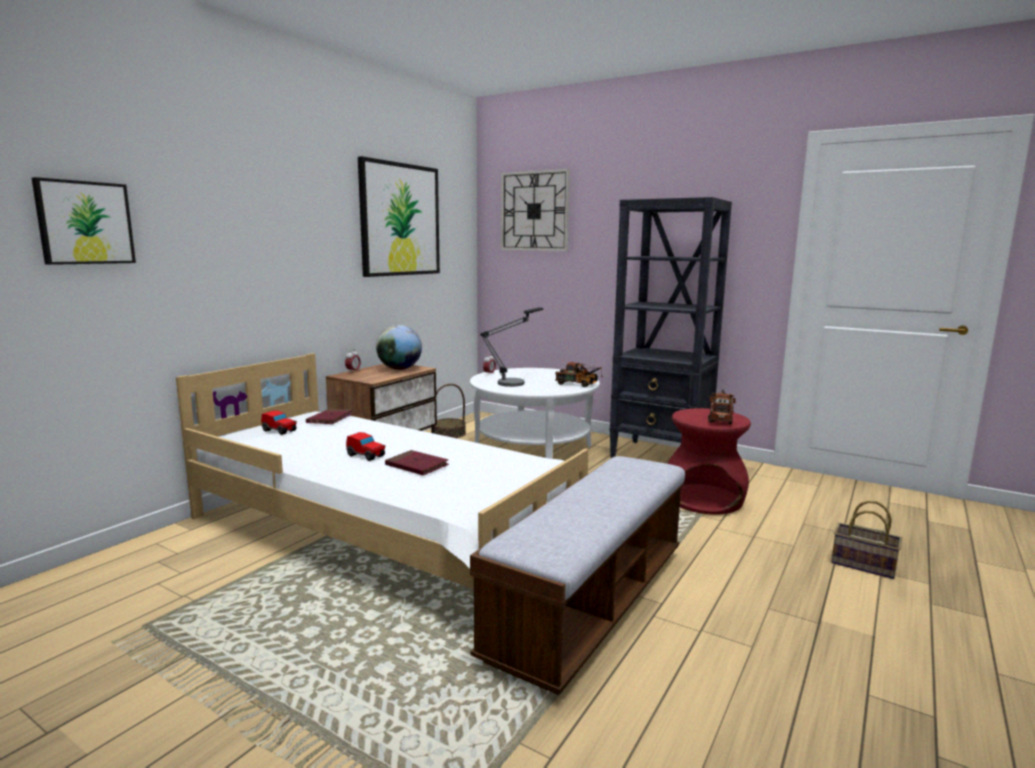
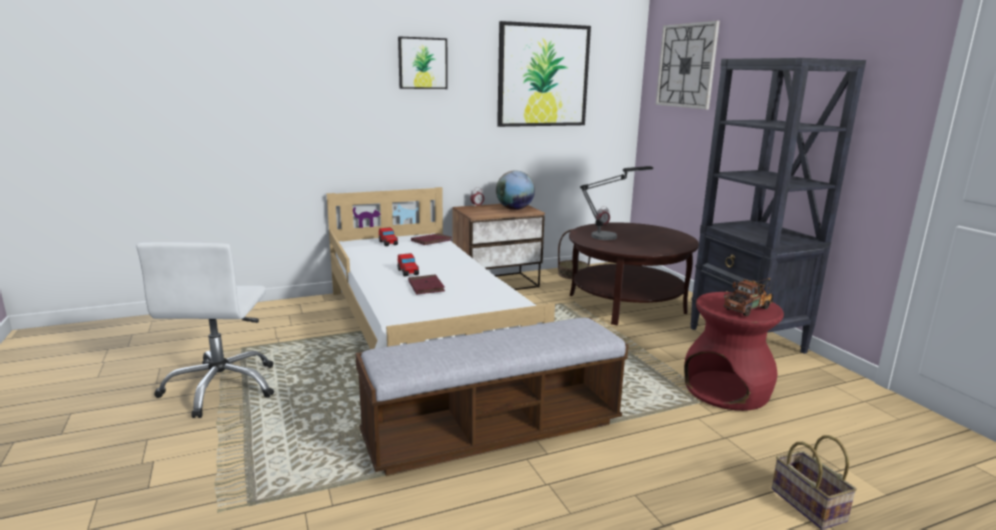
camera: 35 degrees right, 5 degrees up
picture [32,177,136,265] -> picture moved to [398,36,448,89]
white coffee table [470,368,600,459] -> brown coffee table [569,222,699,325]
toy truck [555,362,603,387] -> none
none -> white office chair [136,242,274,418]

